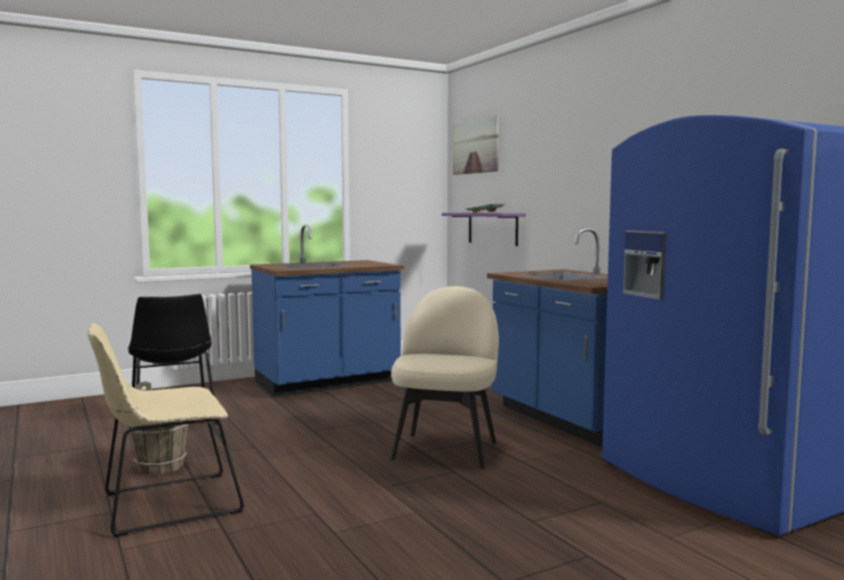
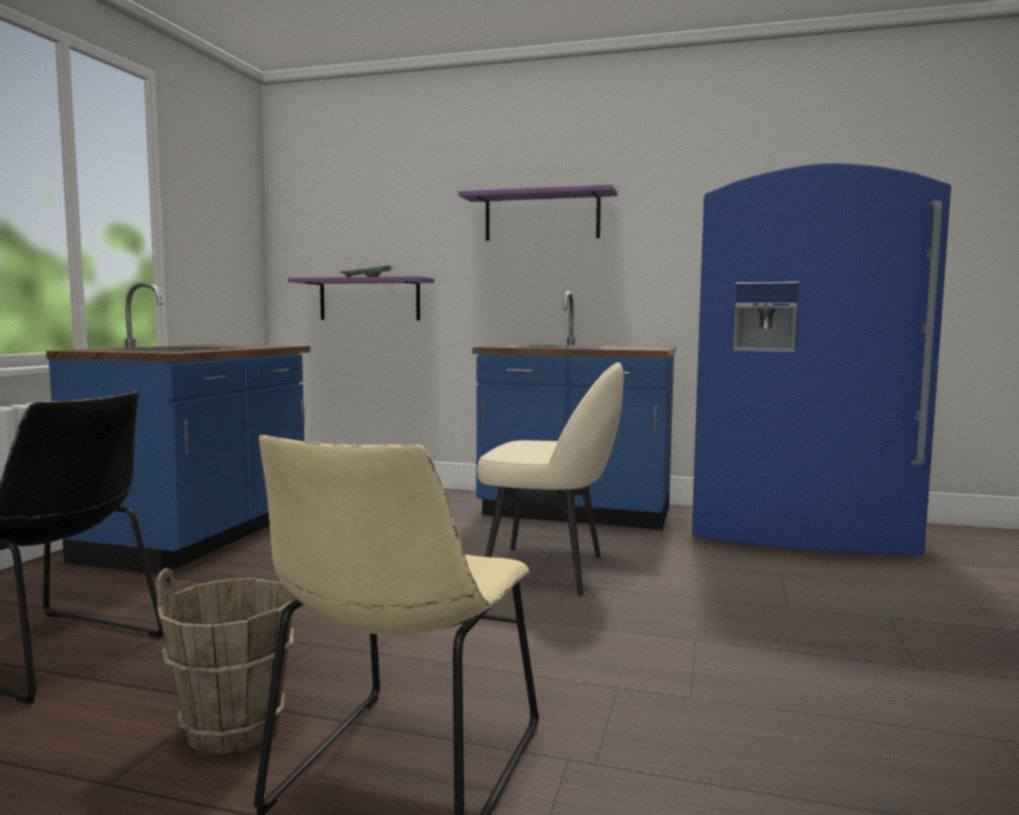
camera: 45 degrees left, 0 degrees up
beige chair [391,286,499,469] -> beige chair turned 135 degrees clockwise [477,362,624,596]
picture [453,116,499,175] -> none
none -> purple shelf [458,185,618,241]

